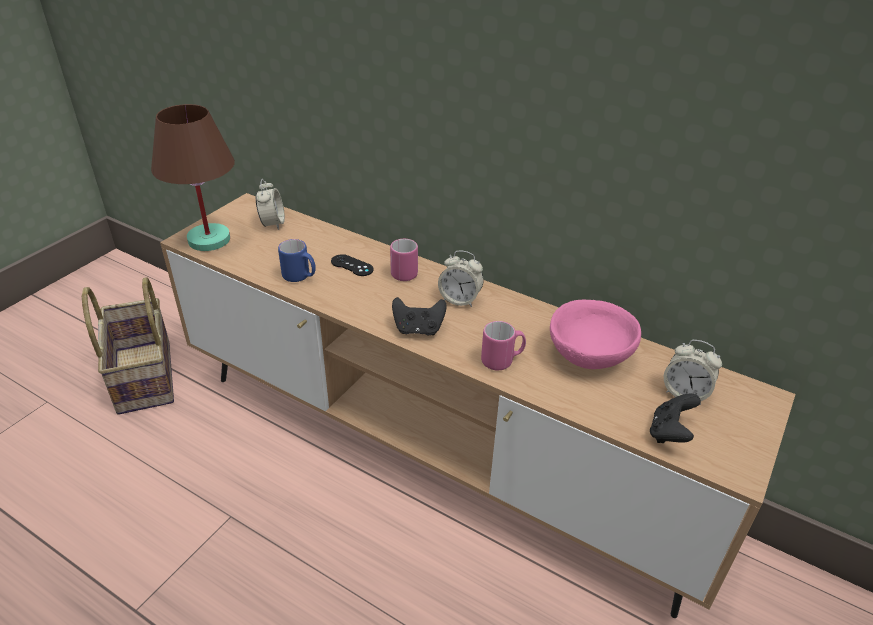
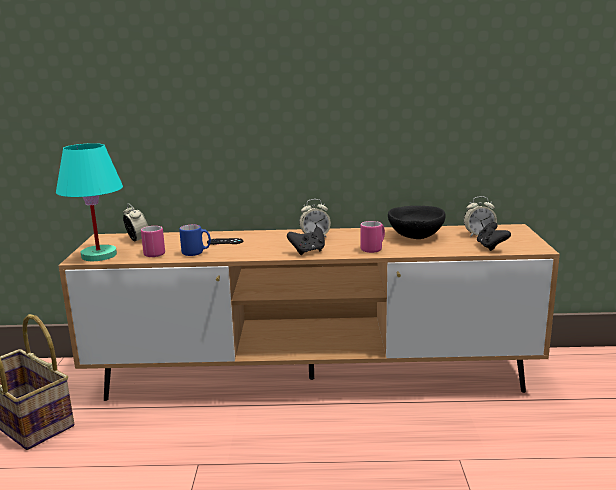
camera: 30 degrees left, 20 degrees down
brown table lamp [151,104,235,251] -> turquoise table lamp [56,143,123,261]
pink mug [390,239,418,281] -> pink mug moved to [141,226,165,257]
pink bowl [550,300,641,369] -> black bowl [388,206,446,239]

